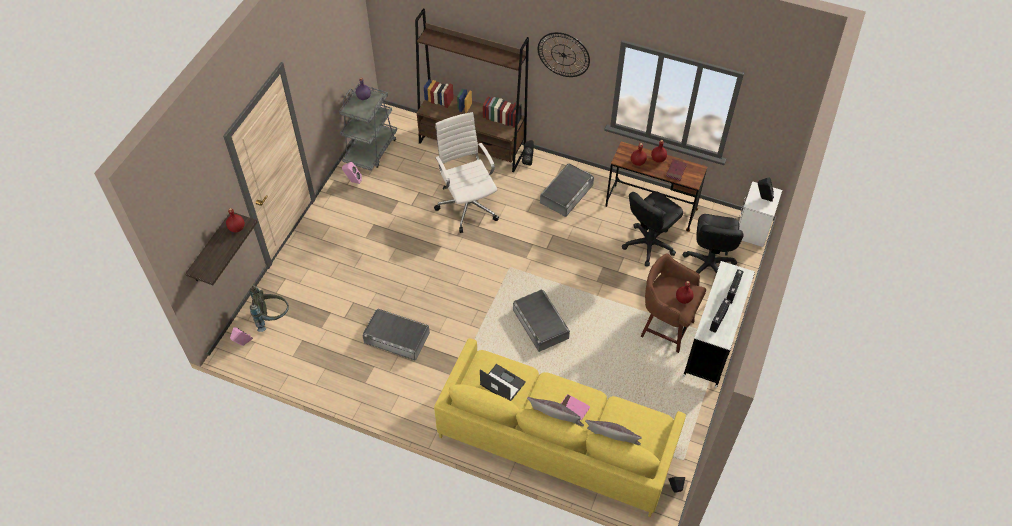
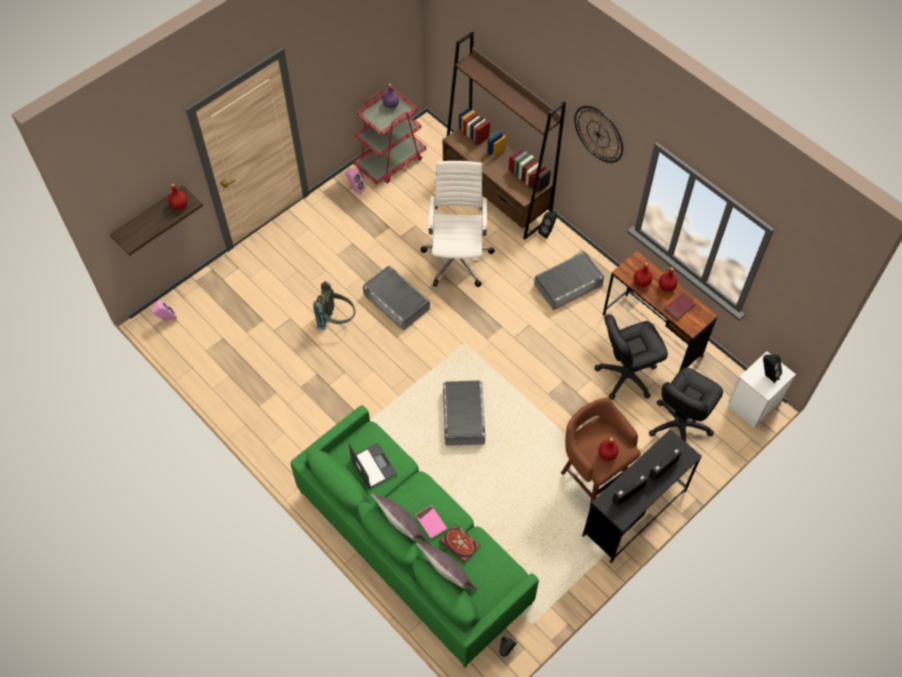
camera: 25 degrees right, 5 degrees up
grey backpack [249,286,289,332] -> grey backpack moved to [313,281,356,330]
grey cart [339,84,397,171] -> red cart [353,88,426,184]
grey storage box [362,309,430,360] -> grey storage box moved to [363,266,430,330]
yellow sofa [434,338,686,517] -> green sofa [290,405,539,668]
white desk [683,261,755,388] -> black desk [582,429,702,563]
none -> book [439,524,480,563]

